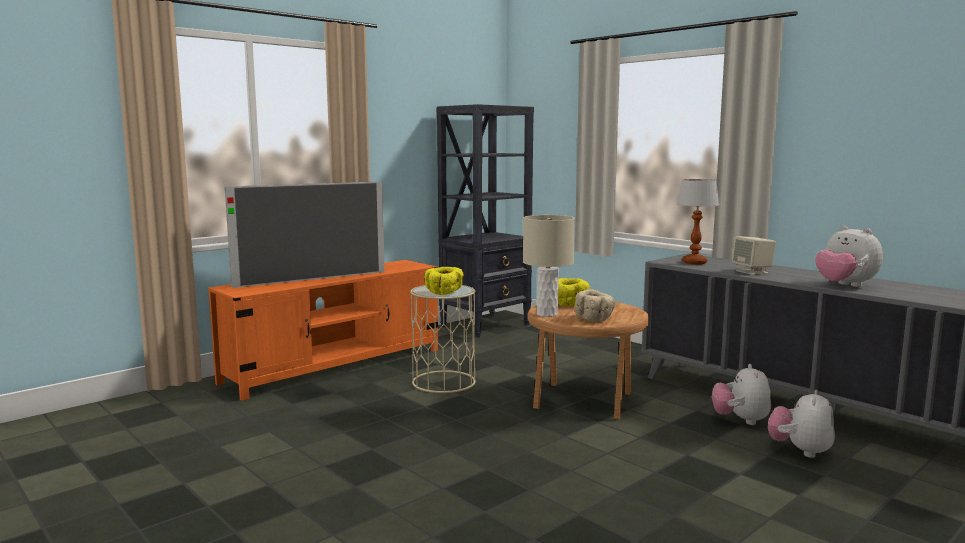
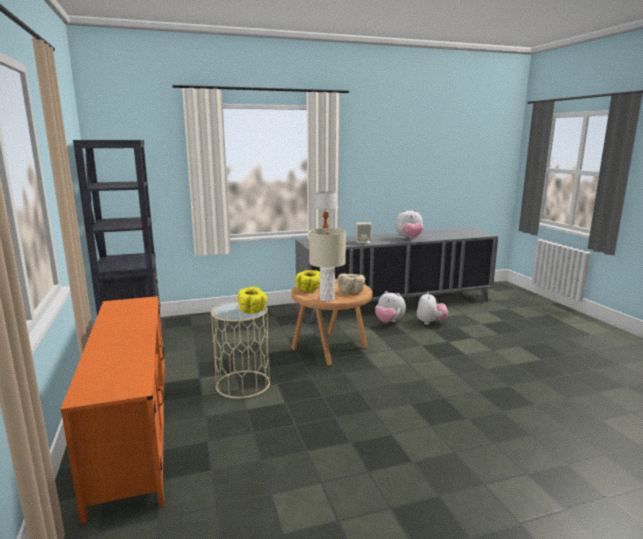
camera: 65 degrees left, 5 degrees up
television [225,181,385,288] -> none
plush toy [768,390,835,458] -> plush toy turned 135 degrees counterclockwise [417,292,448,325]

